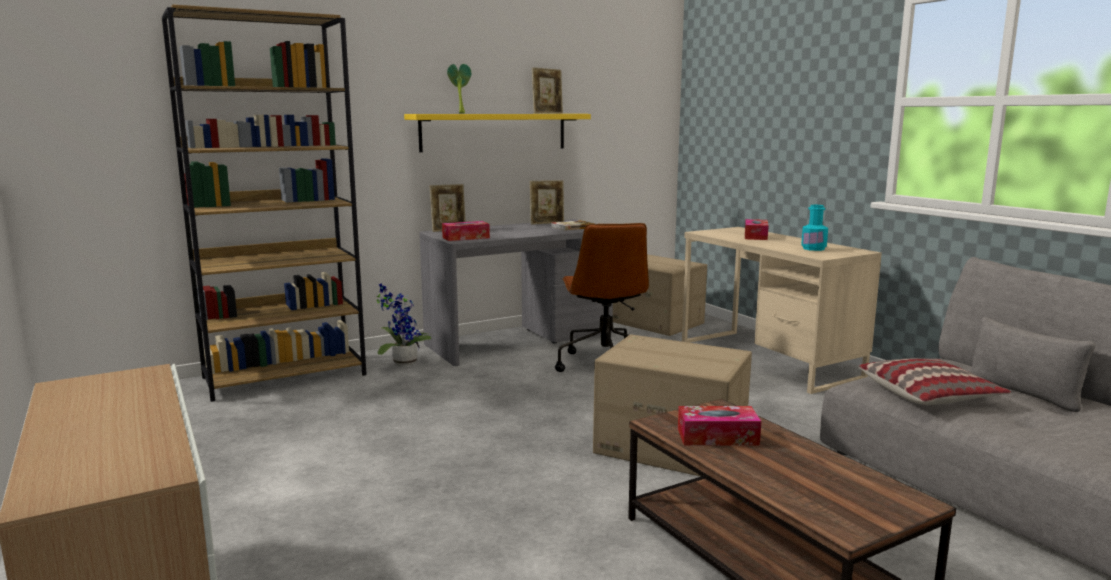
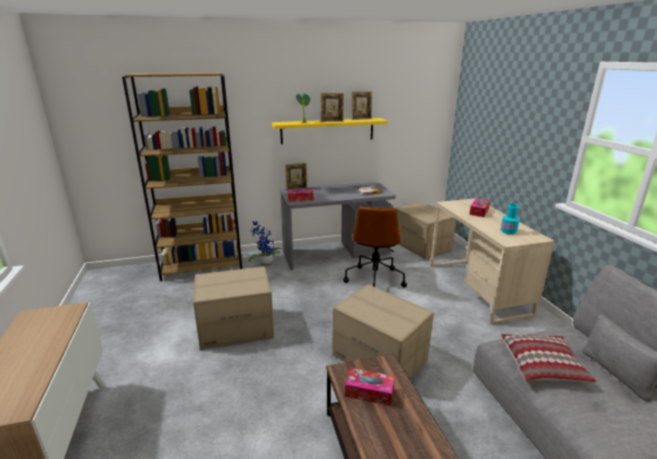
camera: 15 degrees right, 10 degrees up
picture frame [530,180,564,225] -> picture frame moved to [320,93,344,122]
none -> cardboard box [193,266,274,349]

